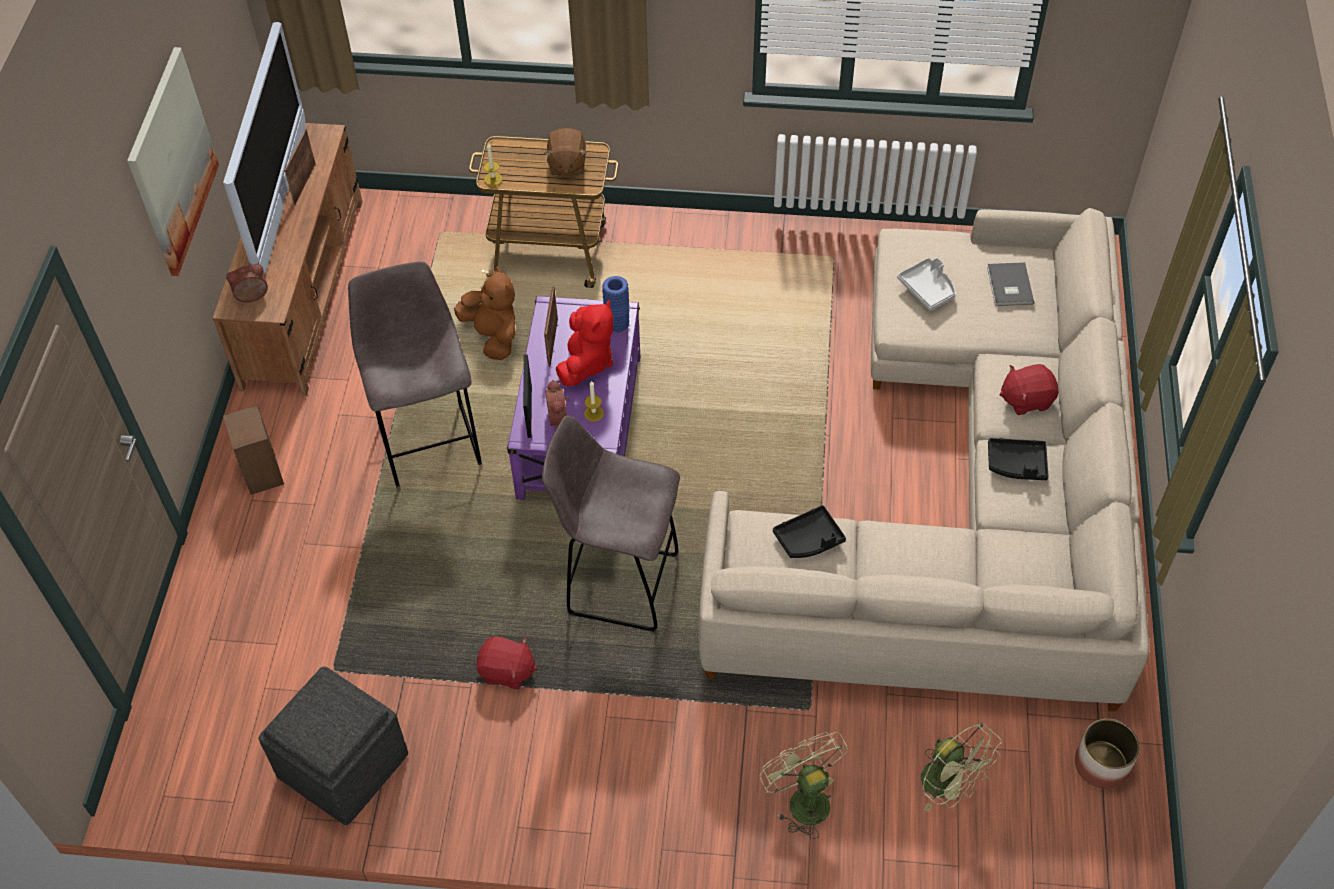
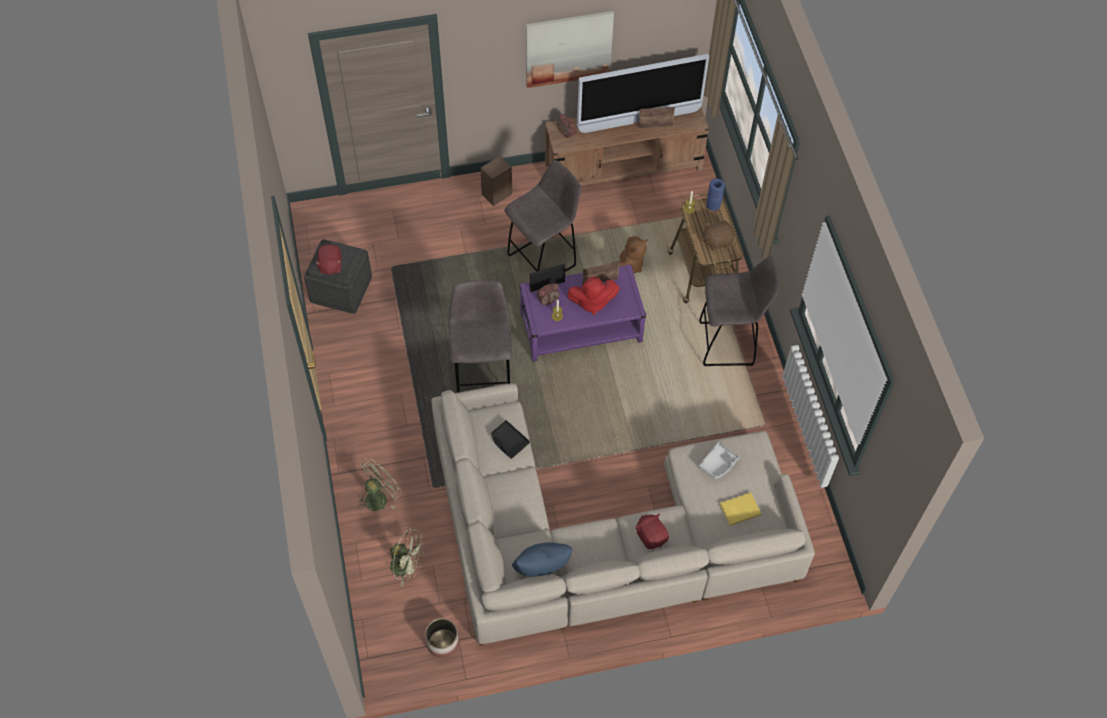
camera: 70 degrees right, 5 degrees up
red plush toy [476,636,537,689] -> red plush toy moved to [316,244,342,275]
blue vase [602,276,629,332] -> blue vase moved to [706,179,725,211]
green fan [921,723,1002,812] -> green fan turned 105 degrees counterclockwise [387,529,425,586]
grey book [987,262,1034,306] -> yellow book [720,492,761,526]
black tray [988,438,1049,480] -> none
none -> blue pillow [512,542,573,577]
none -> grey stool [699,256,779,366]

